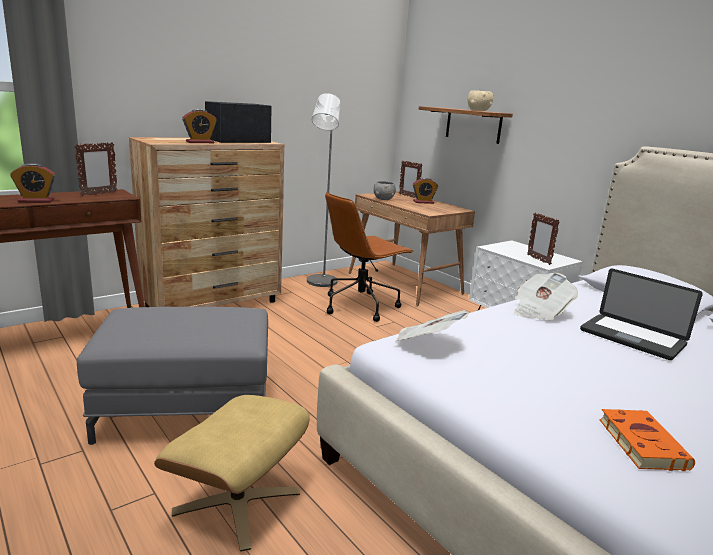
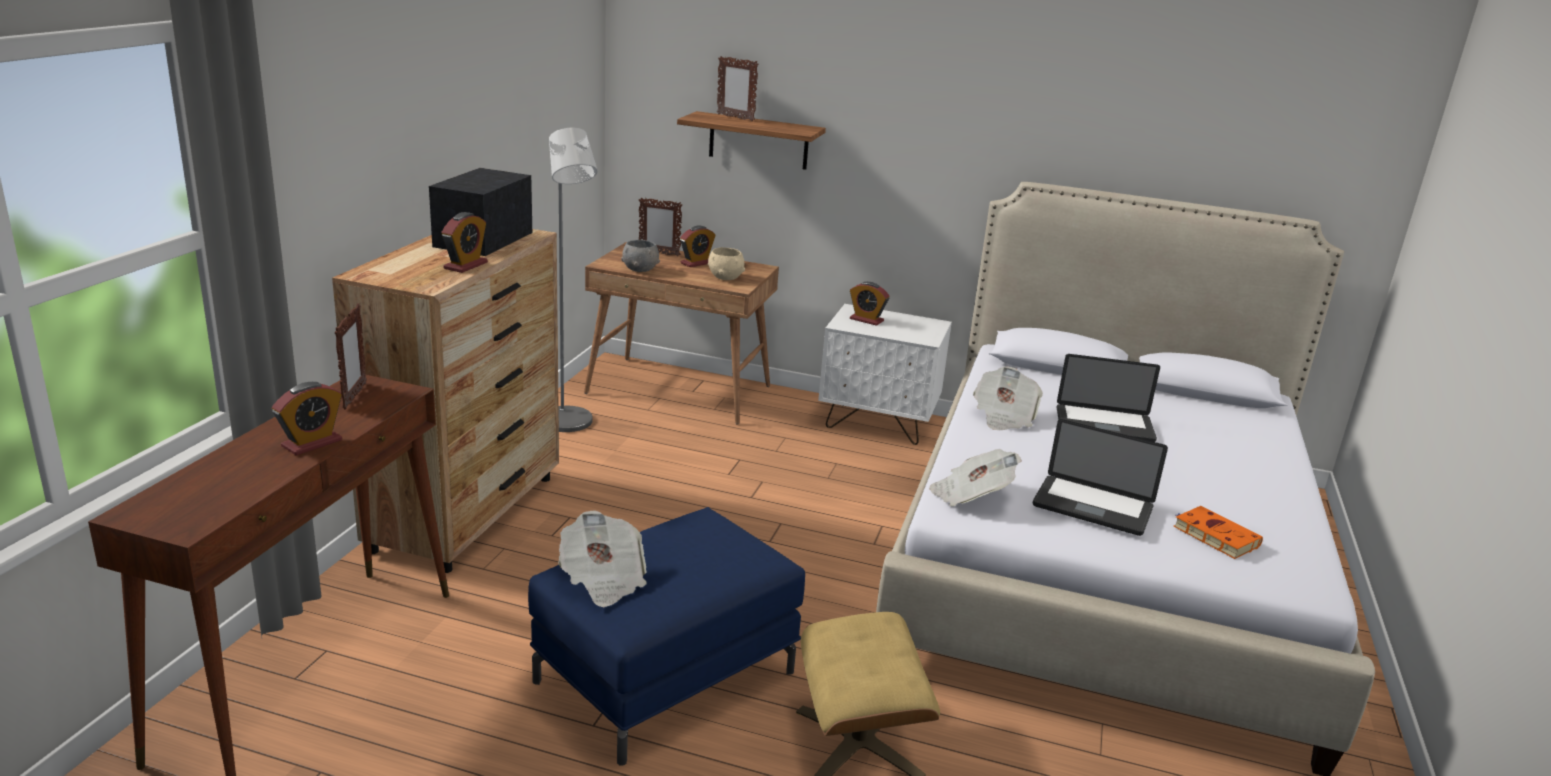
camera: 35 degrees left, 5 degrees up
grey ottoman [77,307,268,445] -> blue ottoman [528,507,805,766]
brown office chair [325,192,414,322] -> none
beige bowl [467,90,493,111] -> beige bowl moved to [708,247,745,280]
picture frame [527,213,560,265] -> picture frame moved to [717,56,758,121]
none -> newspaper [558,511,647,607]
none -> alarm clock [850,282,890,326]
none -> laptop [1033,419,1168,536]

